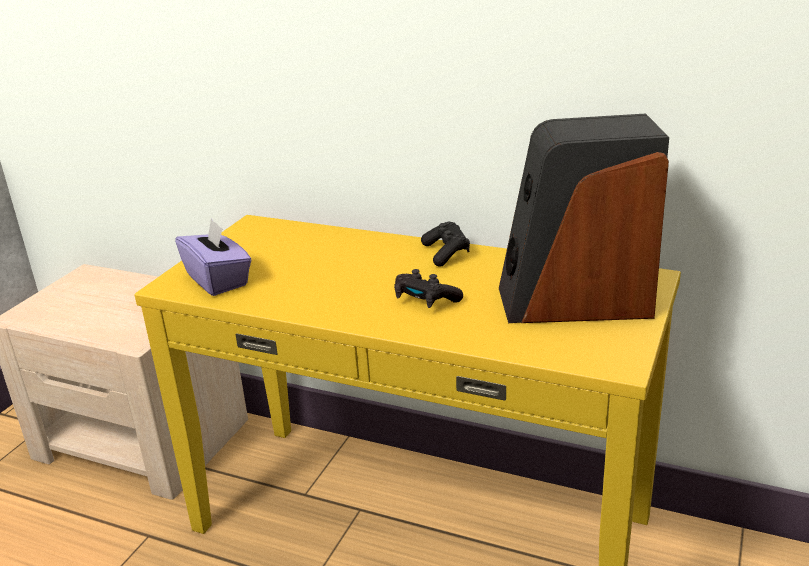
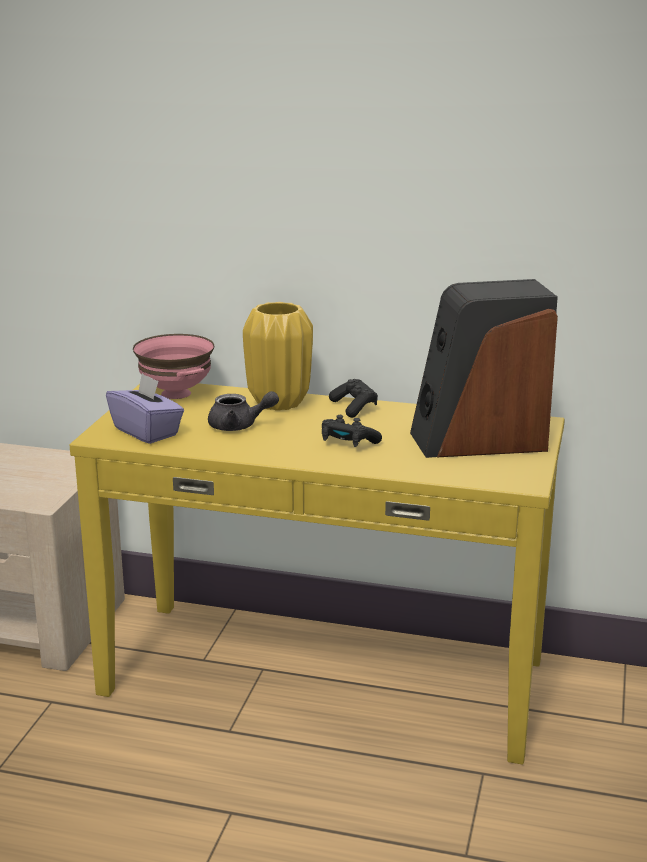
camera: 10 degrees left, 5 degrees down
none -> pink bowl [133,334,214,399]
none -> grey teapot [208,391,279,431]
none -> yellow vase [243,302,313,411]

